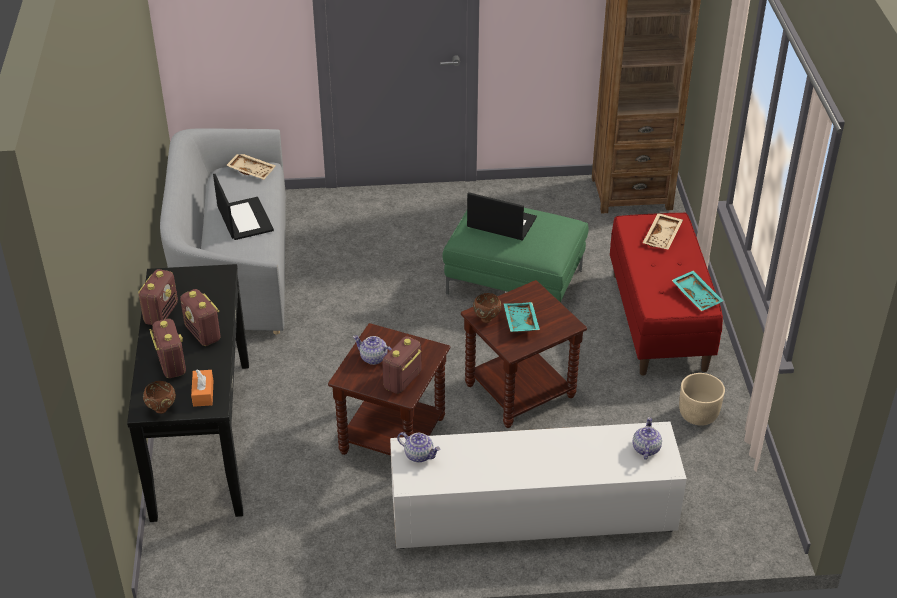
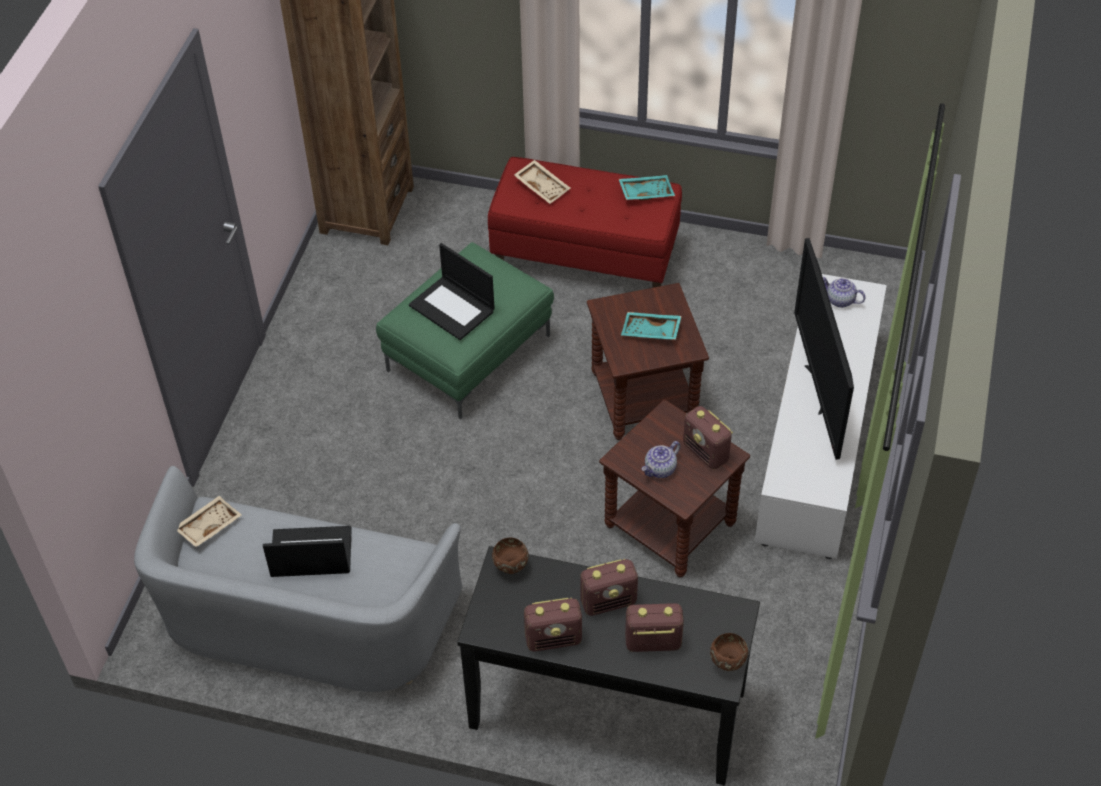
camera: 70 degrees left, 10 degrees up
radio [138,269,178,325] -> radio turned 135 degrees clockwise [524,598,582,651]
orange tissue box [191,370,213,407] -> none
teapot [397,432,441,462] -> none
laptop [467,192,537,241] -> laptop turned 90 degrees counterclockwise [409,243,495,340]
brown bowl [473,293,501,323] -> brown bowl moved to [492,538,528,574]
beige planter [679,373,725,426] -> none
none -> television [794,238,854,460]

